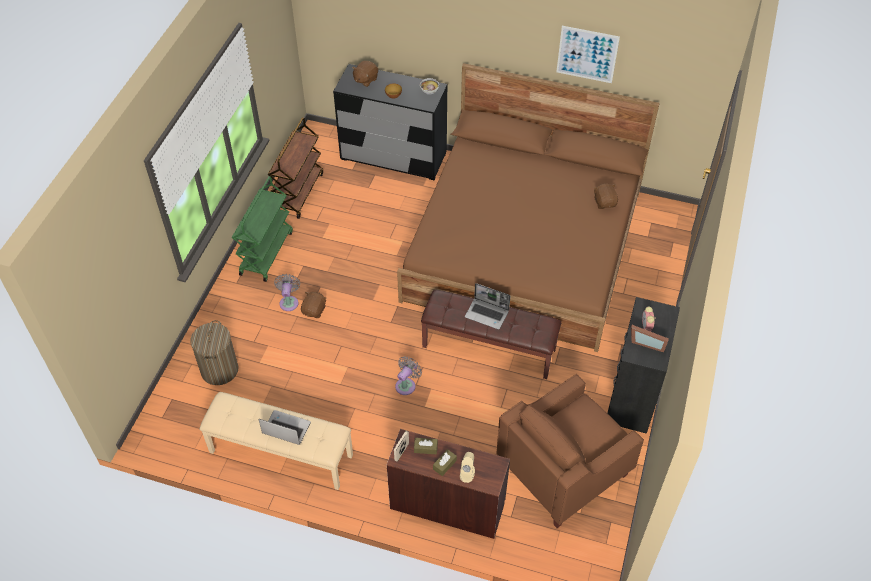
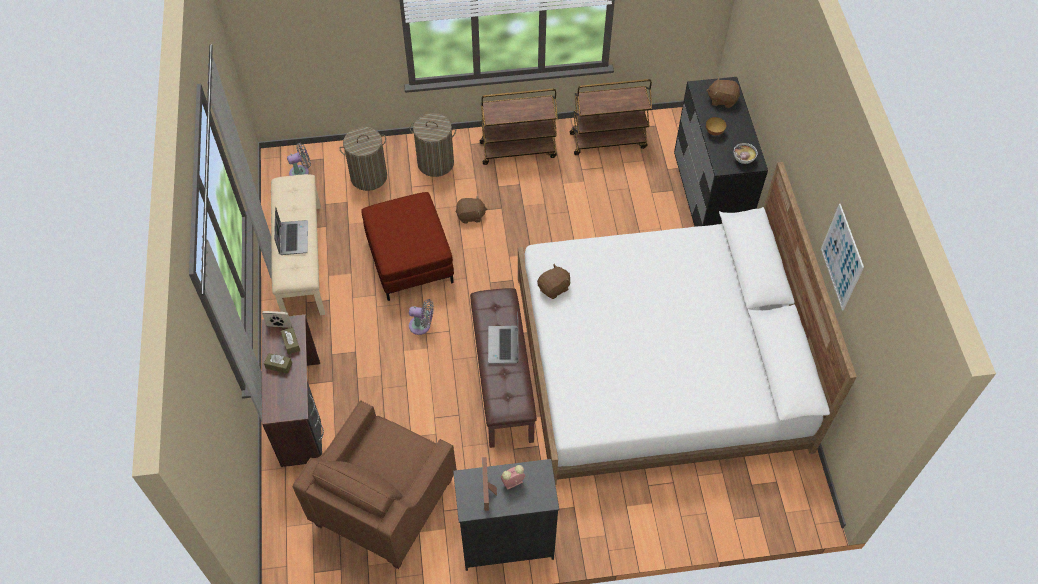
camera: 65 degrees right, 5 degrees up
green cart [232,176,293,282] -> brown cart [480,89,558,165]
grey fan [274,274,300,311] -> grey fan moved to [287,143,311,176]
brown bed [397,63,660,352] -> white bed [518,162,857,485]
beige speaker [460,452,475,483] -> none
brown armchair [496,374,644,528] -> brown armchair turned 90 degrees counterclockwise [293,400,457,569]
brown plush toy [594,183,618,209] -> brown plush toy moved to [537,264,570,299]
none -> red ottoman [361,192,454,301]
none -> laundry basket [409,113,456,177]

